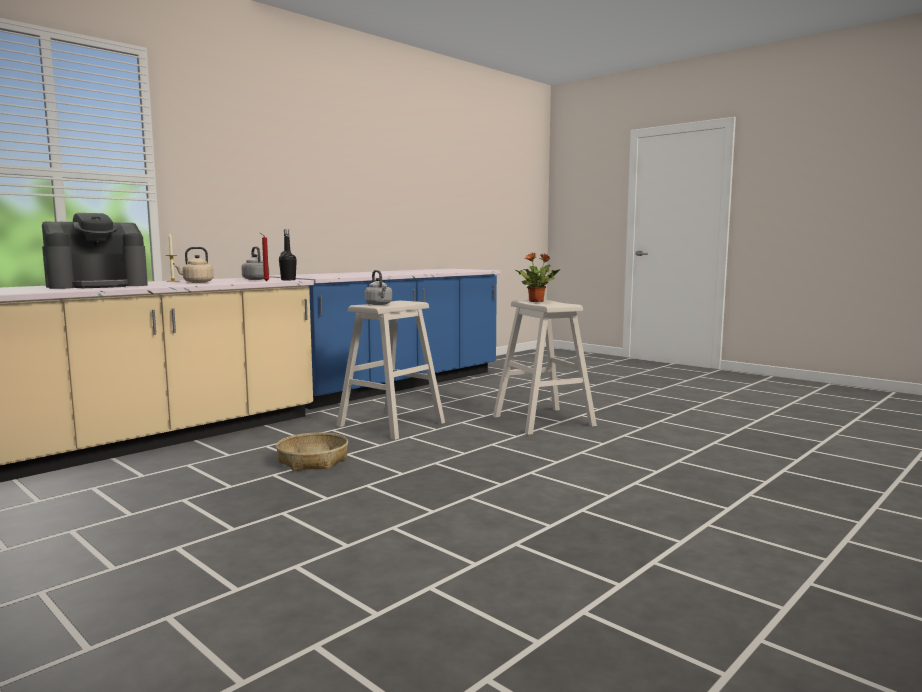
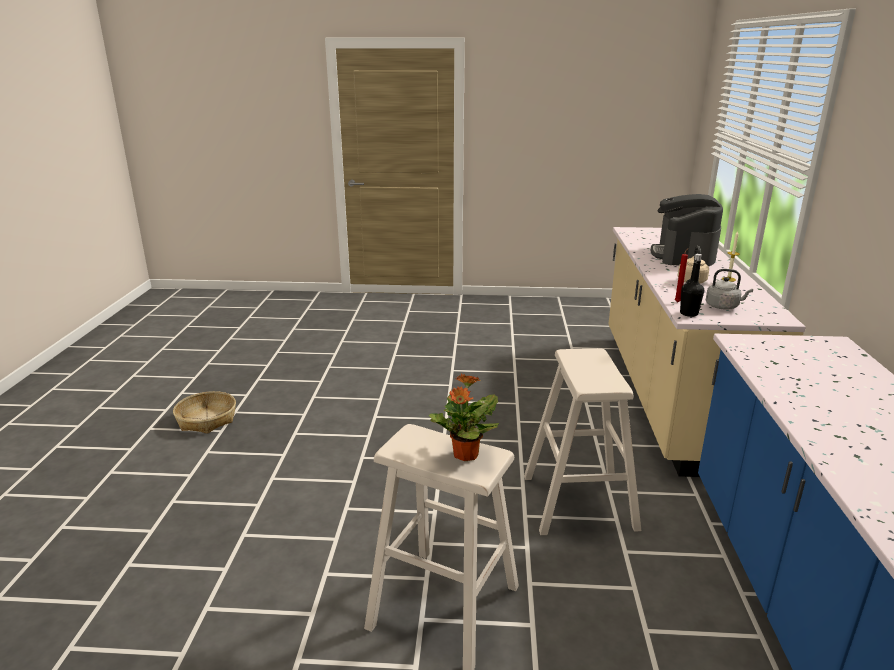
camera: 140 degrees right, 15 degrees up
basket [276,433,348,471] -> basket moved to [173,391,236,434]
grey kettle [365,270,392,305] -> none

